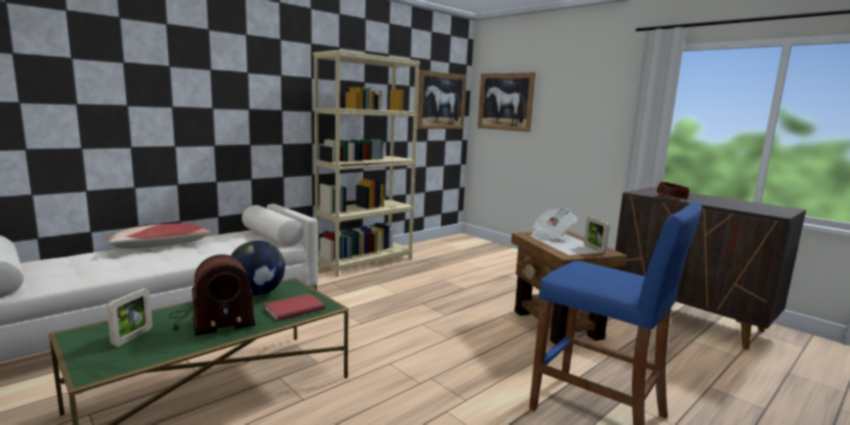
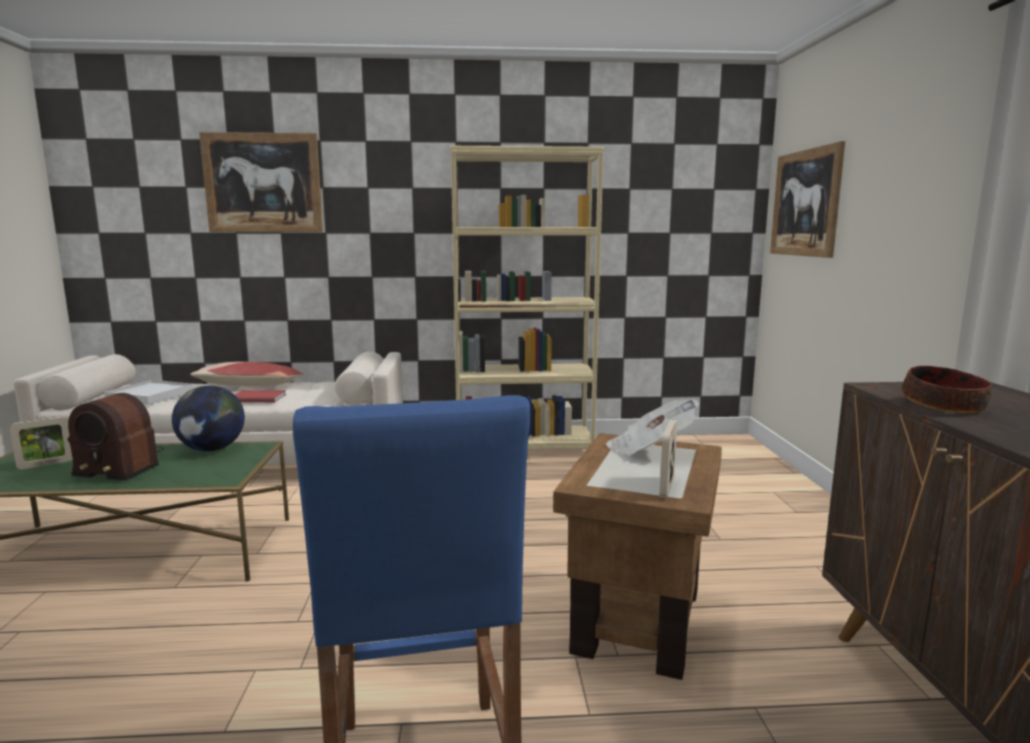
camera: 40 degrees right, 0 degrees up
red book [264,293,325,321] -> red book moved to [235,390,286,402]
picture [417,70,467,129] -> picture moved to [199,132,323,232]
none -> white tray [104,380,193,405]

